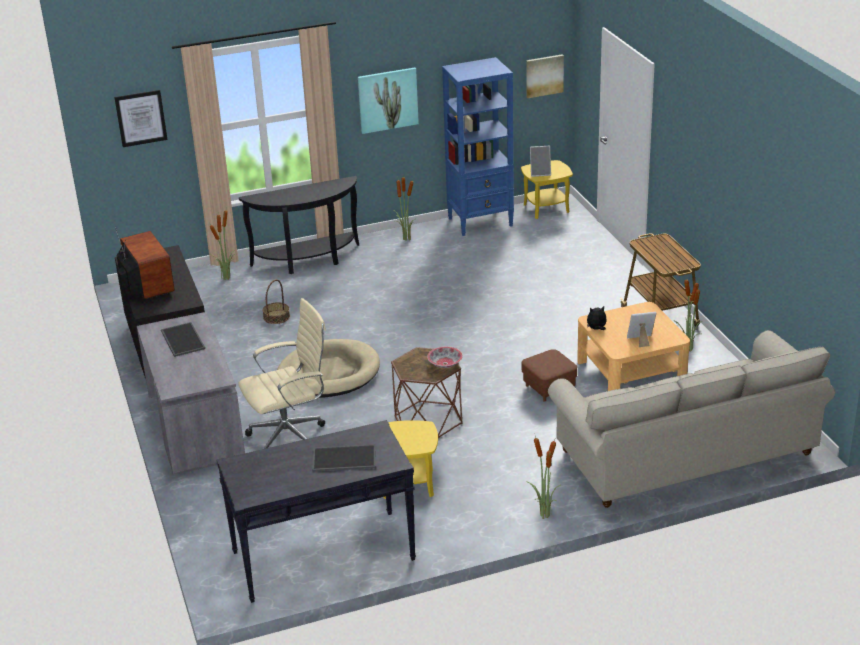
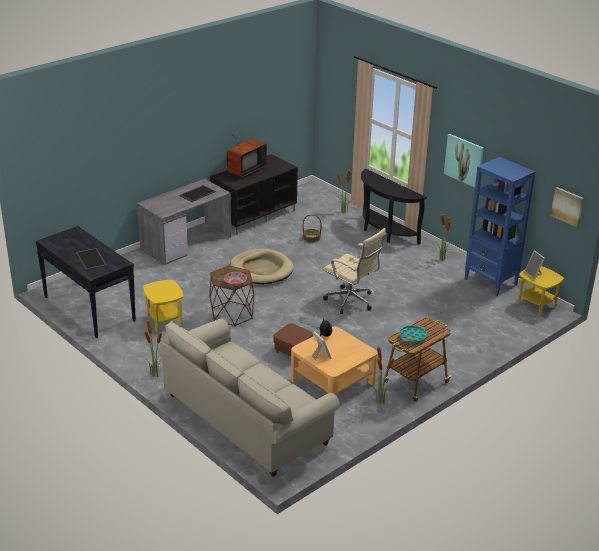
camera: 65 degrees right, 0 degrees up
picture [114,90,168,147] -> none
beige office chair [238,298,326,449] -> beige office chair moved to [323,228,386,314]
none -> turquoise tray [399,326,427,343]

